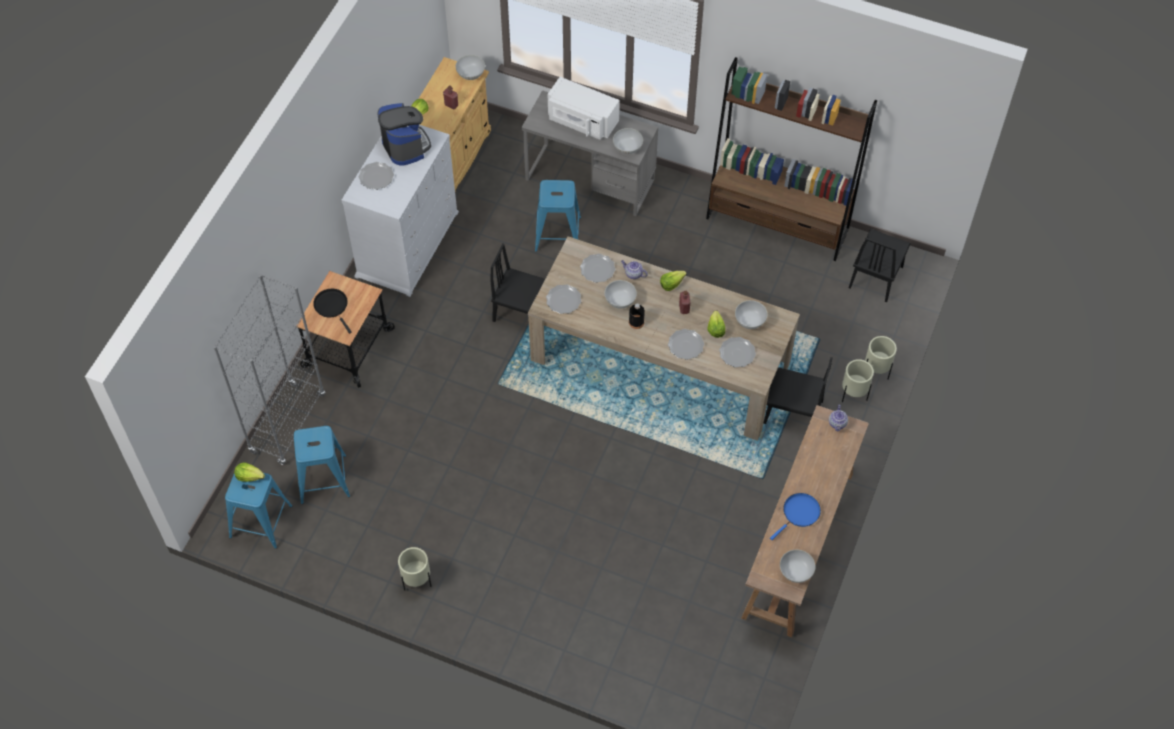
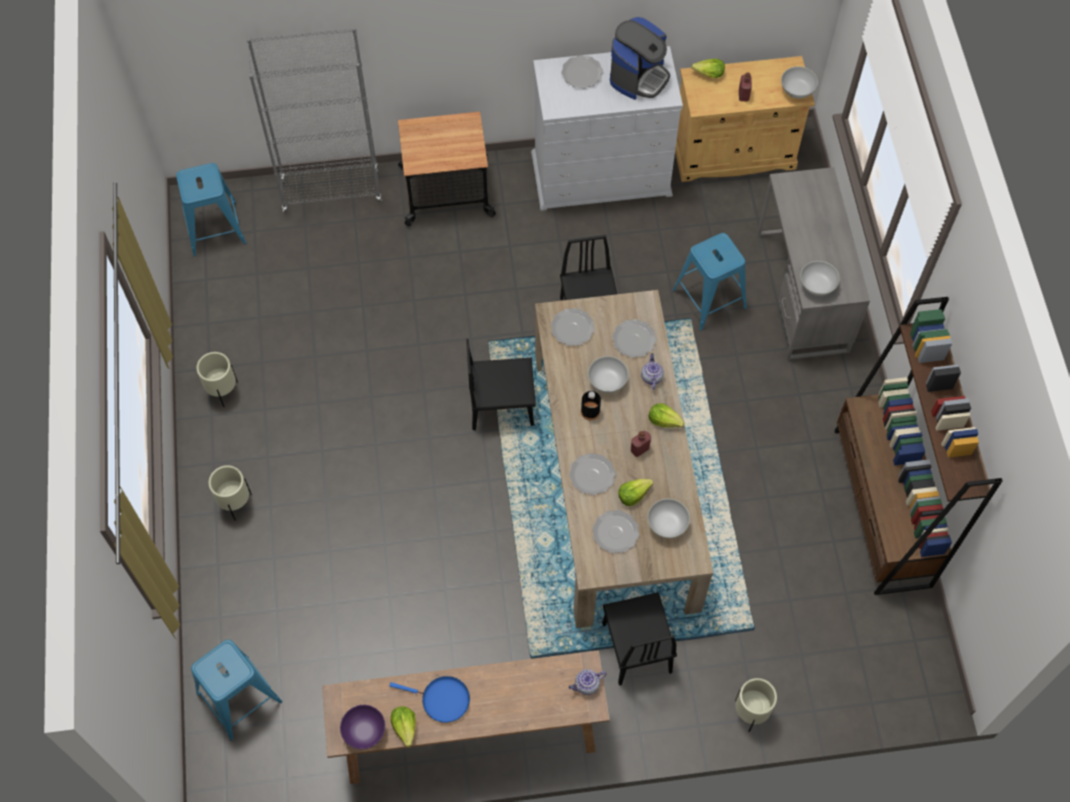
camera: 60 degrees right, 5 degrees up
lettuce [234,462,265,482] -> lettuce moved to [391,706,416,747]
blue stool [294,426,350,504] -> blue stool moved to [191,640,282,741]
black frying pan [313,289,352,334] -> none
white microwave [548,77,620,140] -> none
white bowl [780,549,815,583] -> purple bowl [340,705,385,749]
beige planter [842,359,874,402] -> beige planter moved to [209,465,252,521]
black chair [849,229,911,303] -> black chair moved to [466,339,536,430]

